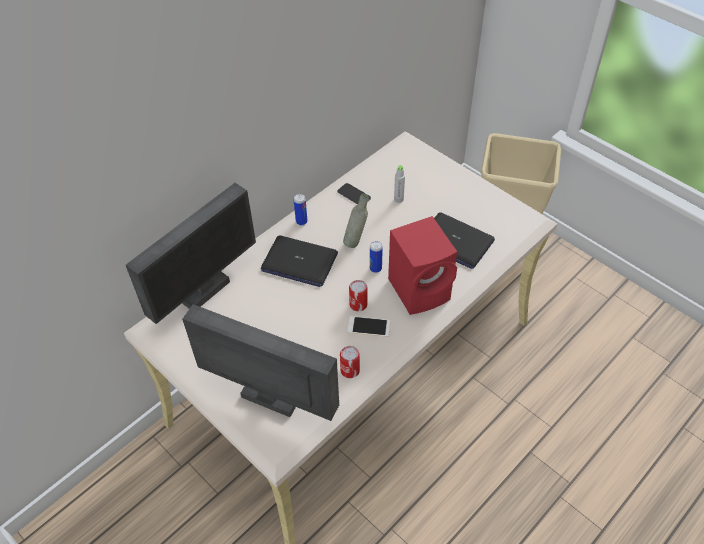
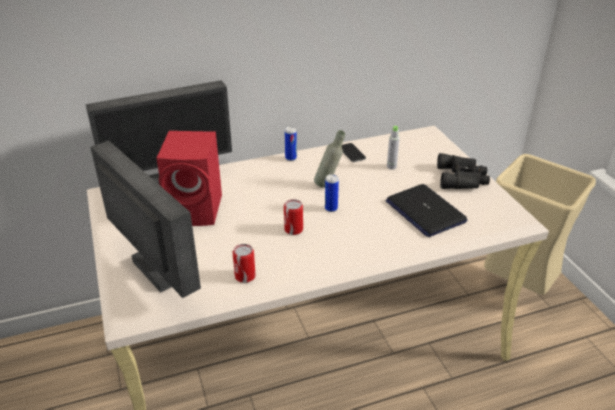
camera: 25 degrees right, 15 degrees down
laptop [261,235,338,287] -> none
phone [348,316,390,337] -> none
red speaker [388,216,457,315] -> red speaker moved to [156,131,222,226]
none -> black binoculars [437,153,490,189]

